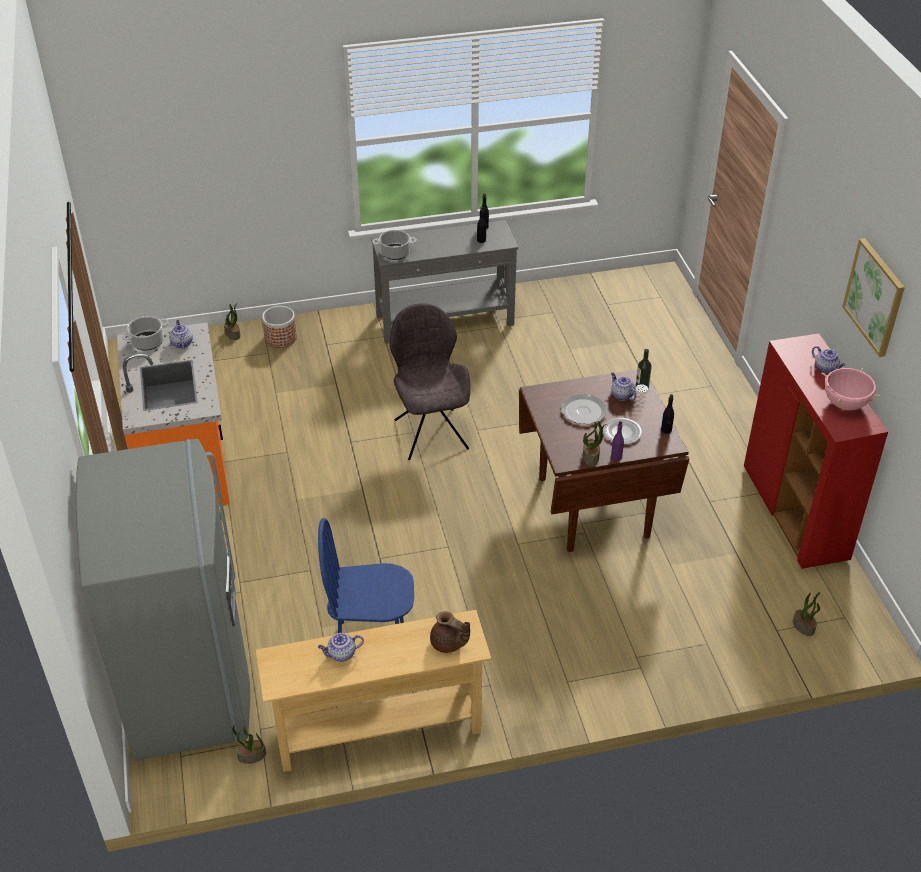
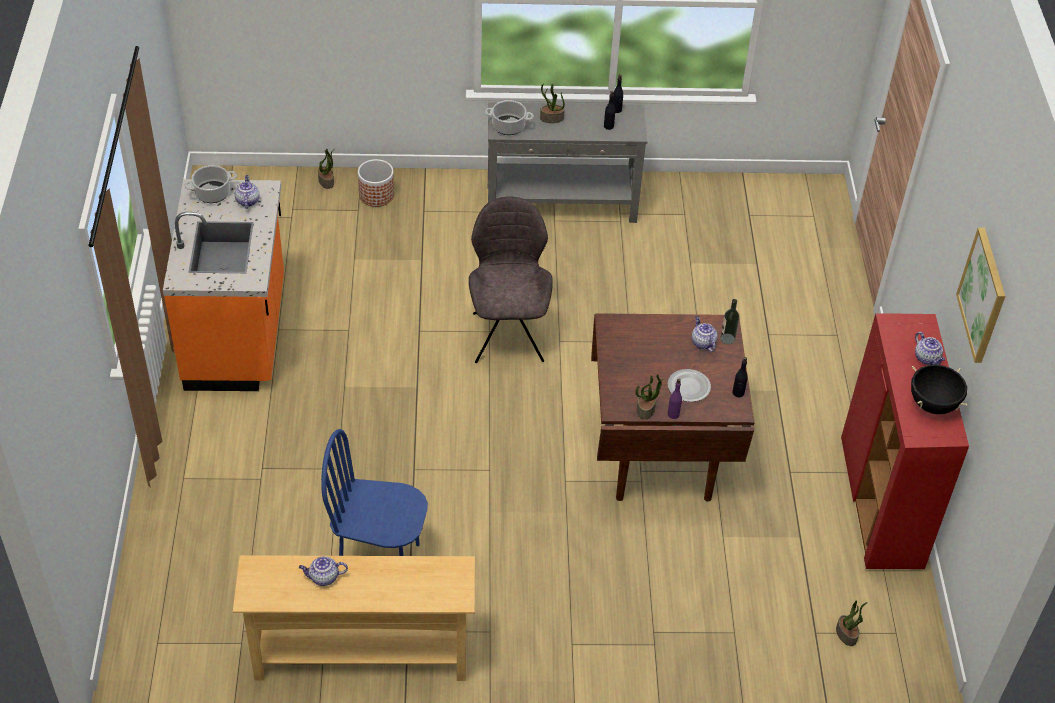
camera: 10 degrees right, 5 degrees up
grey fridge [76,439,250,761] -> none
potted plant [232,725,266,764] -> potted plant moved to [540,84,565,123]
brown teapot [430,611,470,653] -> none
plate [561,394,607,425] -> none
pink cooking pot [822,368,880,410] -> black cooking pot [911,364,967,414]

